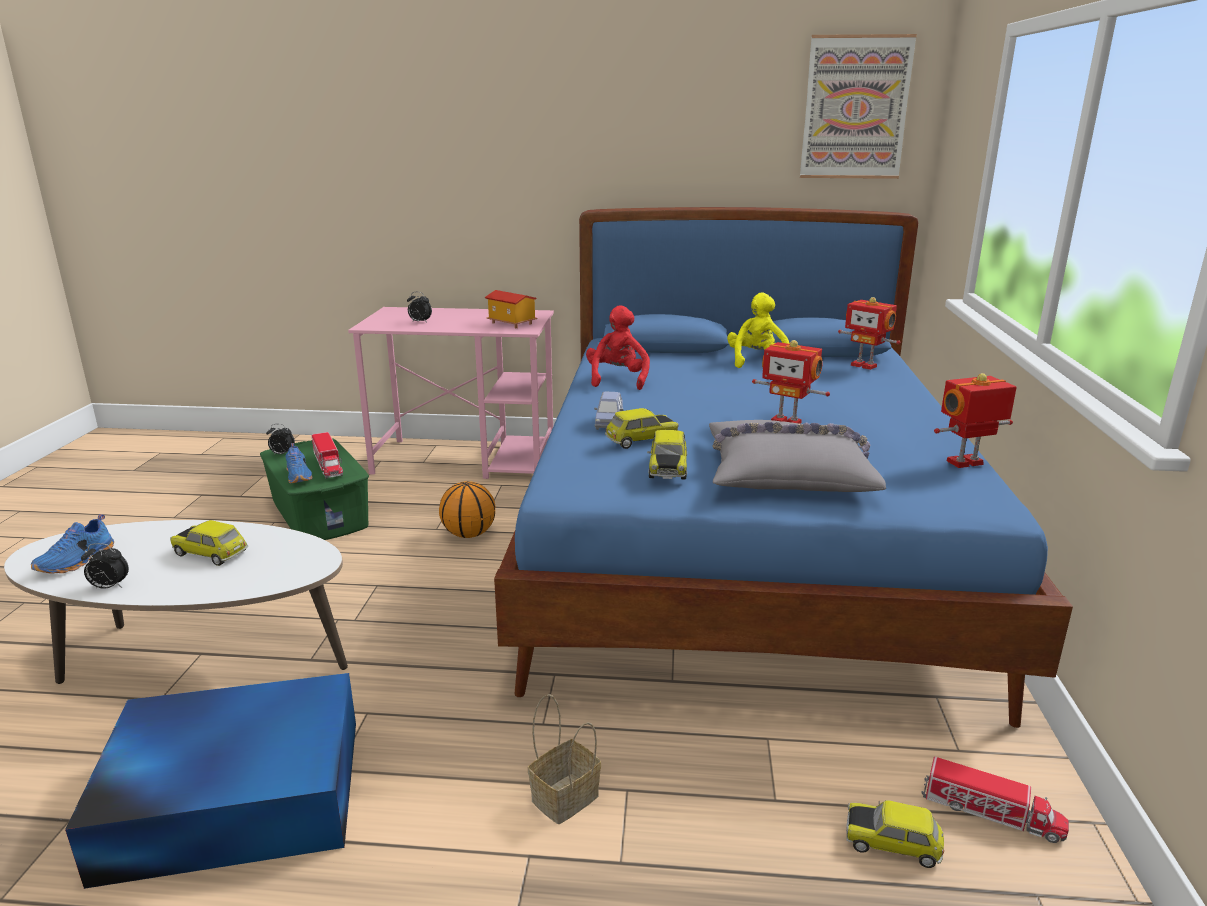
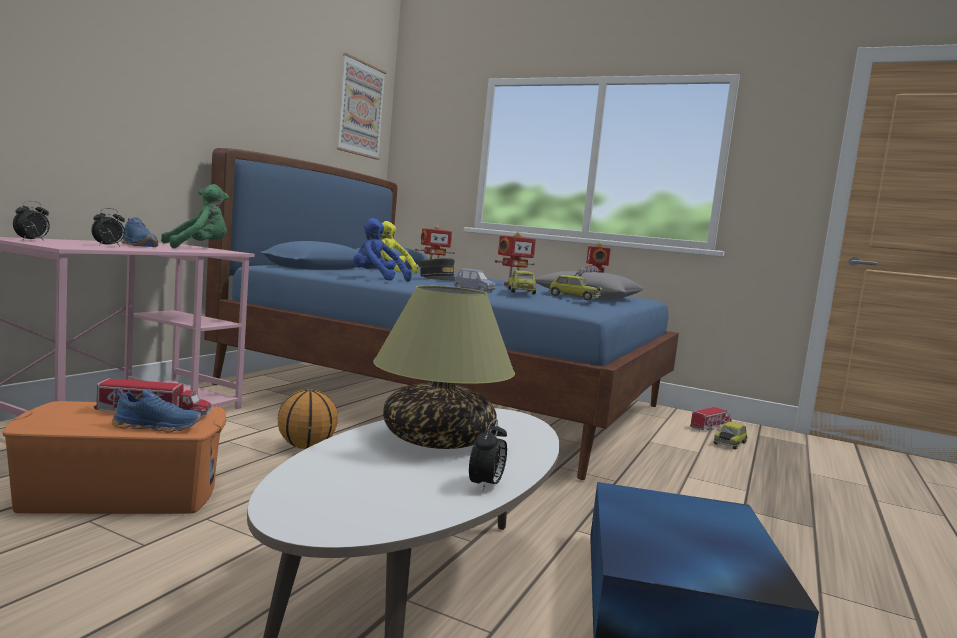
camera: 70 degrees left, 15 degrees down
blue shoe [31,514,114,574] -> blue shoe moved to [121,217,158,247]
toy car [170,520,248,566] -> table lamp [373,285,515,449]
green storage box [260,438,369,540] -> orange storage box [3,401,226,514]
alarm clock [266,424,295,454] -> alarm clock moved to [13,201,50,241]
toy house [485,290,537,328] -> green plush toy [161,184,229,248]
basket [528,694,601,824] -> none
red plush toy [586,305,650,390] -> blue plush toy [353,218,412,282]
none -> grey cap [419,258,455,281]

